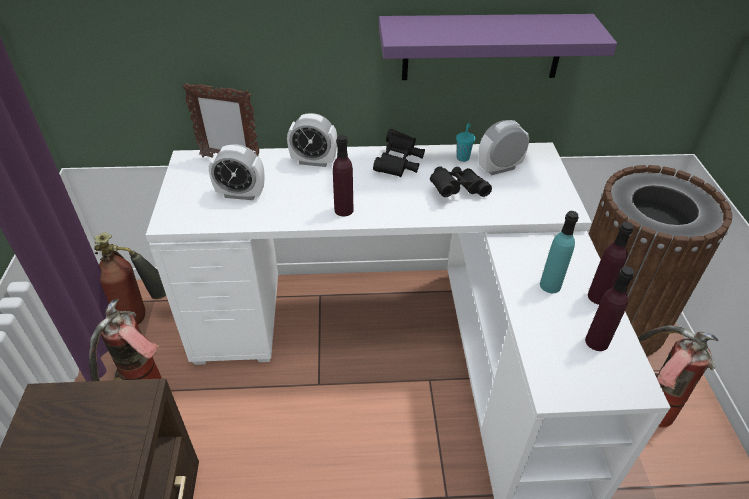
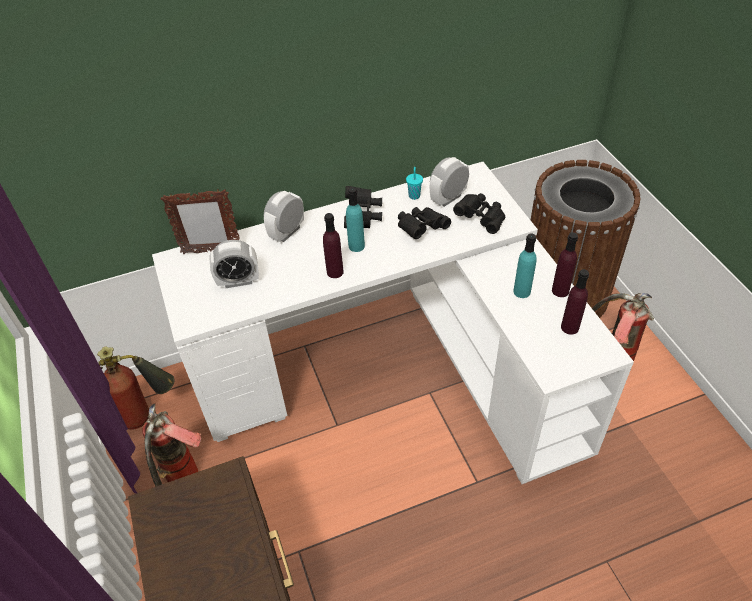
camera: 15 degrees left, 5 degrees up
alarm clock [287,113,337,167] -> alarm clock turned 135 degrees clockwise [264,191,304,242]
purple shelf [379,14,617,80] -> none
none -> turquoise bottle [346,187,365,252]
none -> black binoculars [453,193,505,234]

